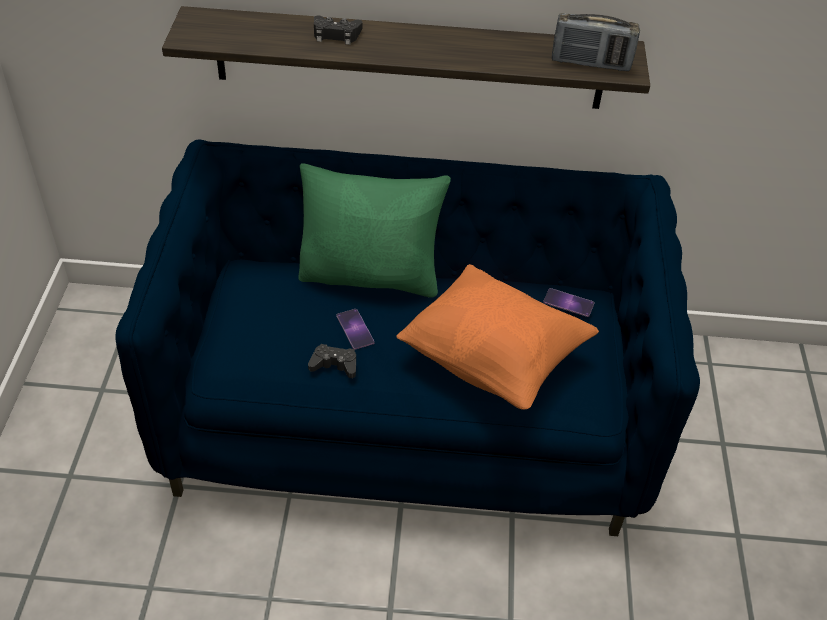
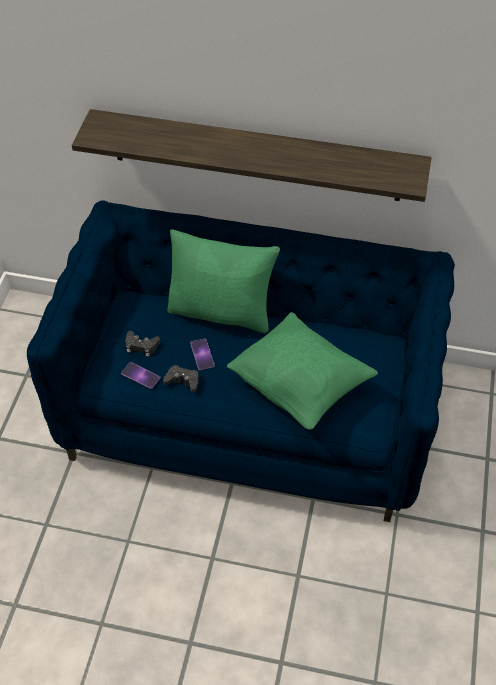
camera: 10 degrees right, 5 degrees up
black game controller [314,15,363,45] -> black game controller moved to [125,331,160,357]
orange pillow [396,264,599,410] -> green pillow [227,312,378,430]
phone [543,288,595,317] -> phone moved to [121,362,161,389]
radio [552,13,640,71] -> none

